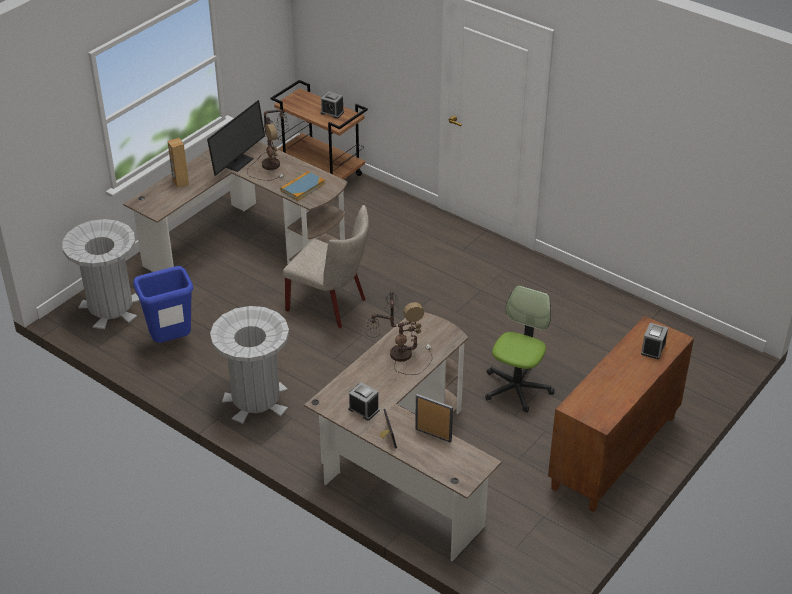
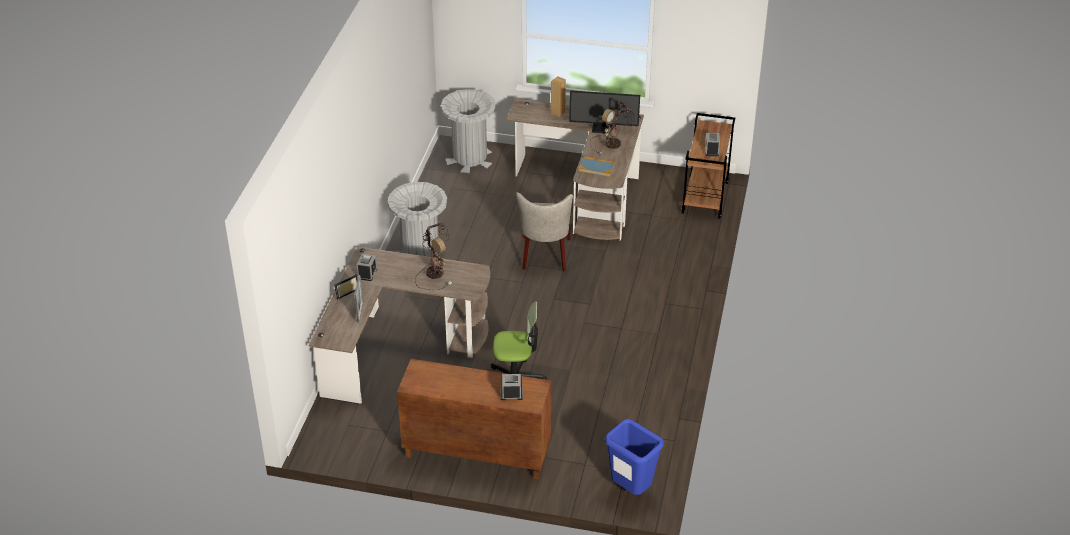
camera: 65 degrees right, 0 degrees up
blue trash can [133,266,193,343] -> blue trash can moved to [605,419,664,495]

